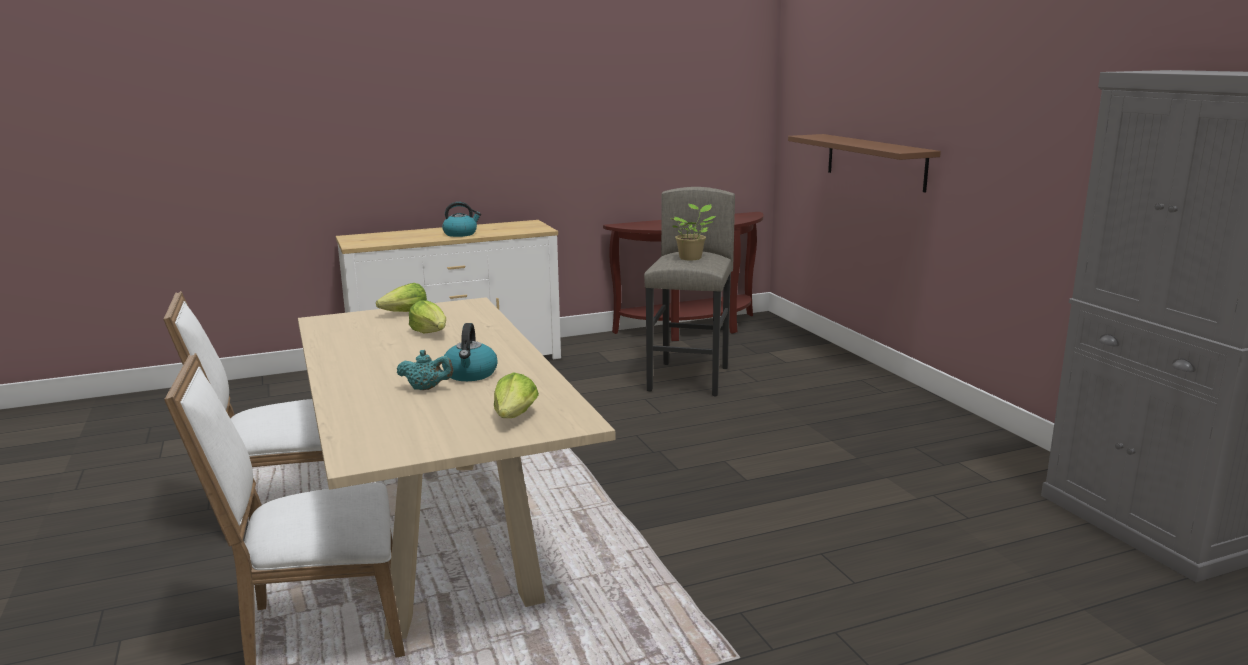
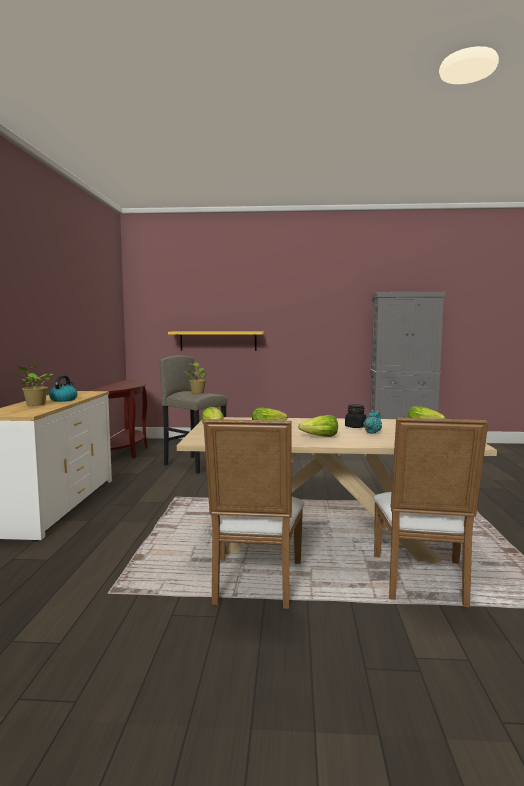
camera: 65 degrees left, 10 degrees down
kettle [442,323,497,381] -> black jar [345,404,366,428]
brown shelf [788,134,941,193] -> yellow shelf [168,332,264,351]
none -> potted plant [15,365,53,406]
none -> lettuce [298,415,338,437]

